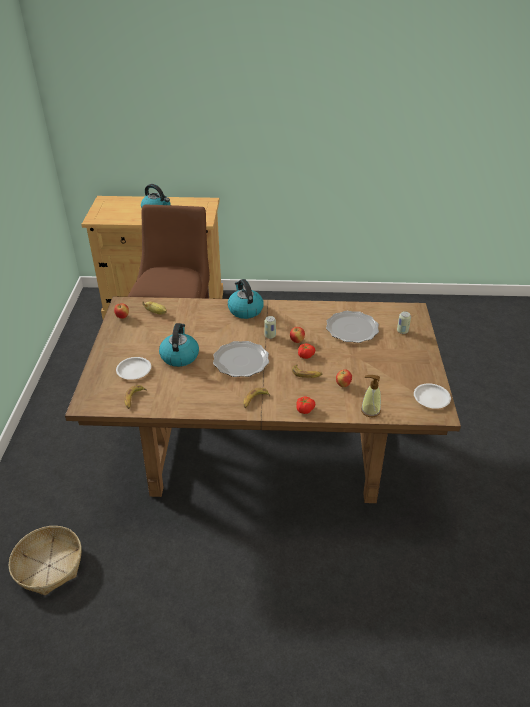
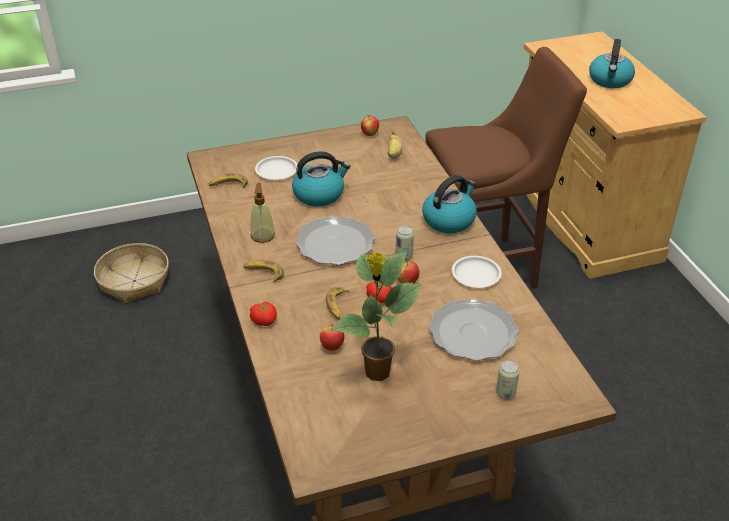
camera: 70 degrees right, 0 degrees up
soap dispenser [361,375,381,417] -> soap dispenser moved to [250,183,275,243]
white plate [414,383,451,409] -> white plate moved to [452,256,502,288]
none -> potted plant [331,251,422,381]

